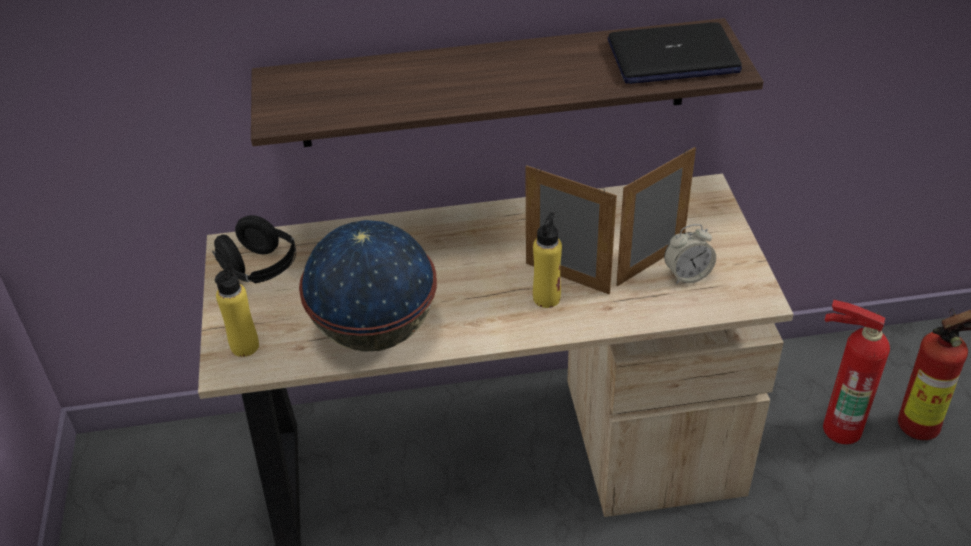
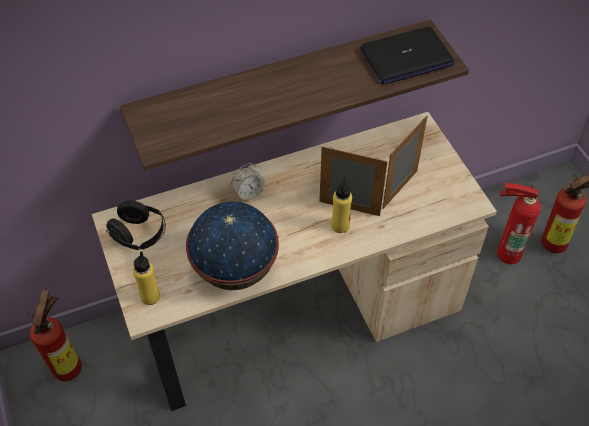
camera: 15 degrees left, 10 degrees up
alarm clock [664,224,716,284] -> alarm clock moved to [232,163,265,201]
none -> fire extinguisher [27,289,82,381]

